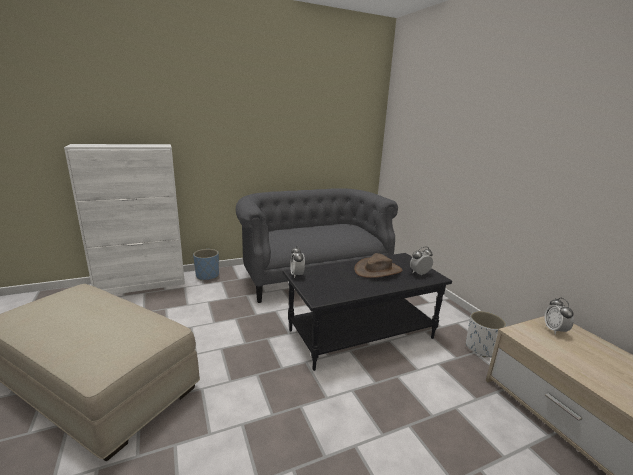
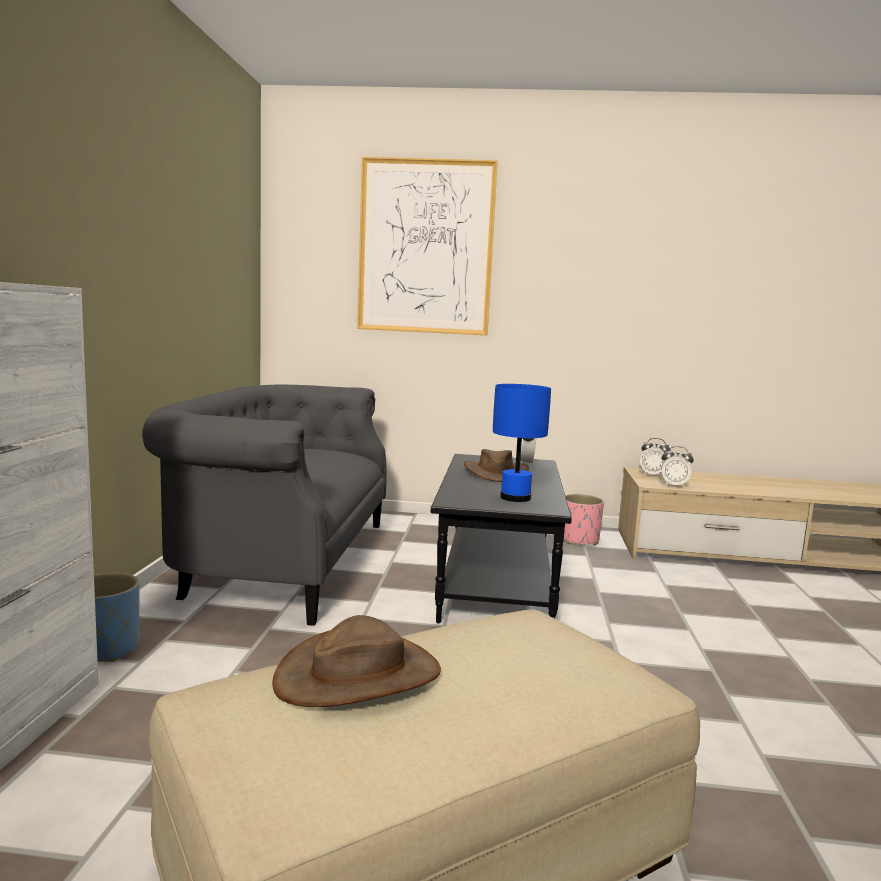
camera: 60 degrees left, 10 degrees down
alarm clock [290,247,305,278] -> alarm clock moved to [661,446,694,488]
white planter [466,311,506,357] -> pink planter [564,494,604,545]
none -> brown hat [272,615,441,707]
none -> picture [357,157,498,335]
none -> blue table lamp [493,384,551,502]

